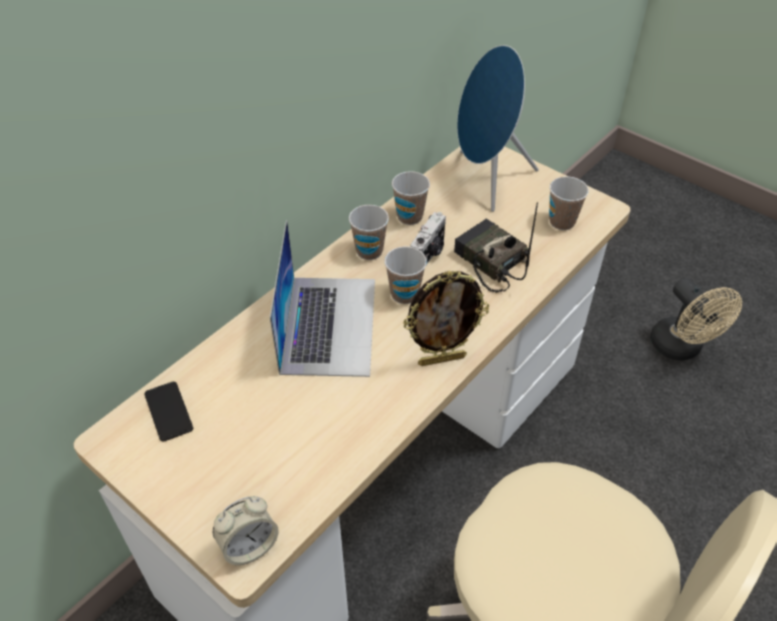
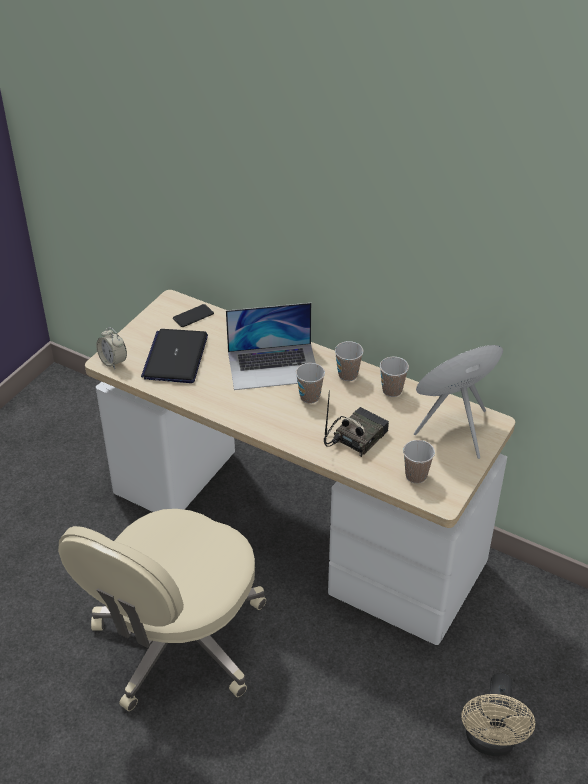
camera: 80 degrees right, 5 degrees down
picture frame [403,271,489,366] -> none
camera [411,212,446,265] -> none
beige fan [650,278,742,361] -> beige fan turned 45 degrees counterclockwise [462,673,535,756]
none -> laptop [141,329,208,383]

